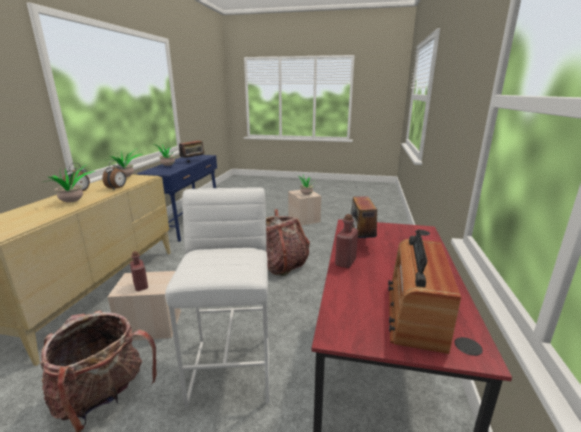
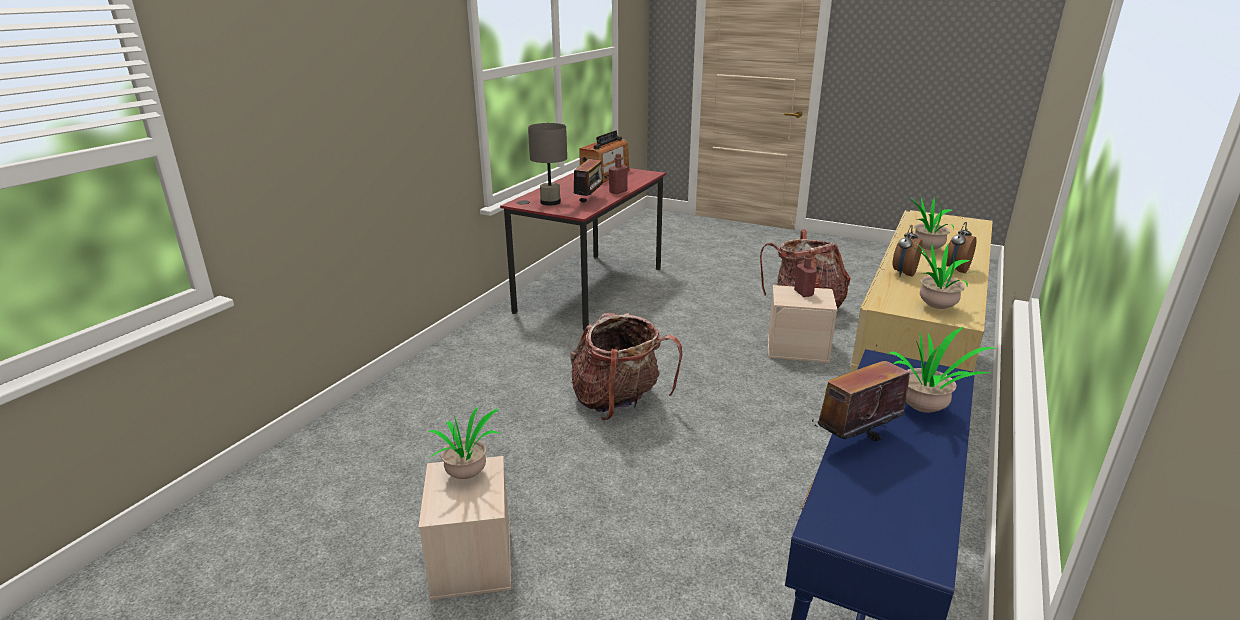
camera: 165 degrees left, 5 degrees up
white stool [165,187,269,408] -> none
none -> grey table lamp [528,123,567,205]

